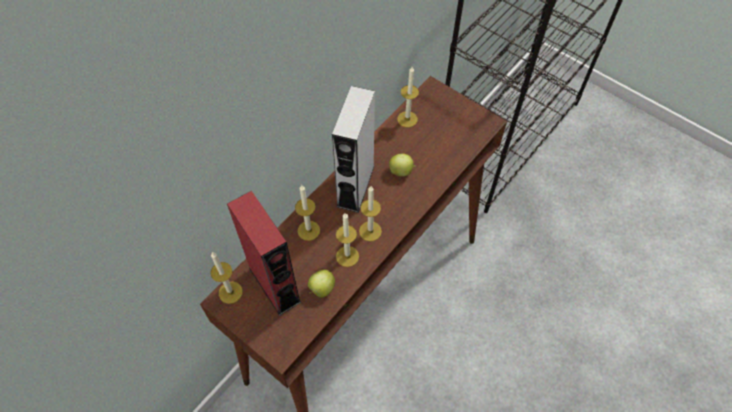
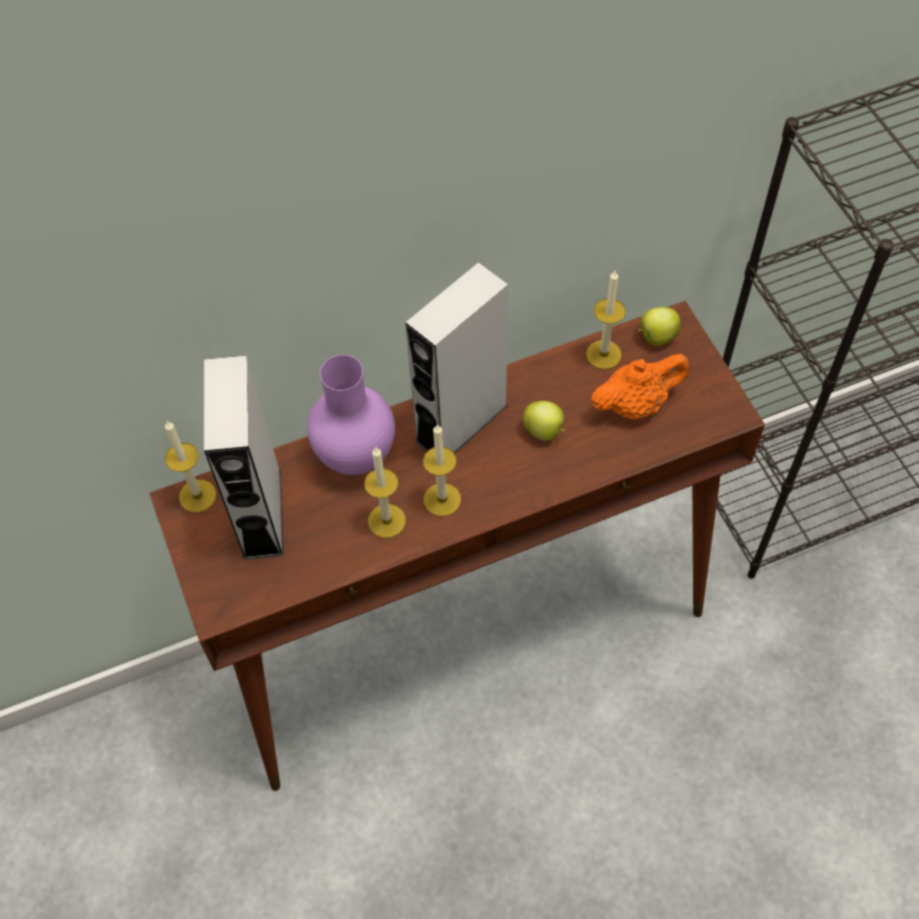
camera: 30 degrees right, 0 degrees up
red speaker [227,191,301,316] -> grey speaker [204,355,283,560]
candle [295,185,320,241] -> purple vase [307,355,395,475]
apple [308,270,335,298] -> apple moved to [638,307,681,346]
none -> orange teapot [591,354,690,419]

